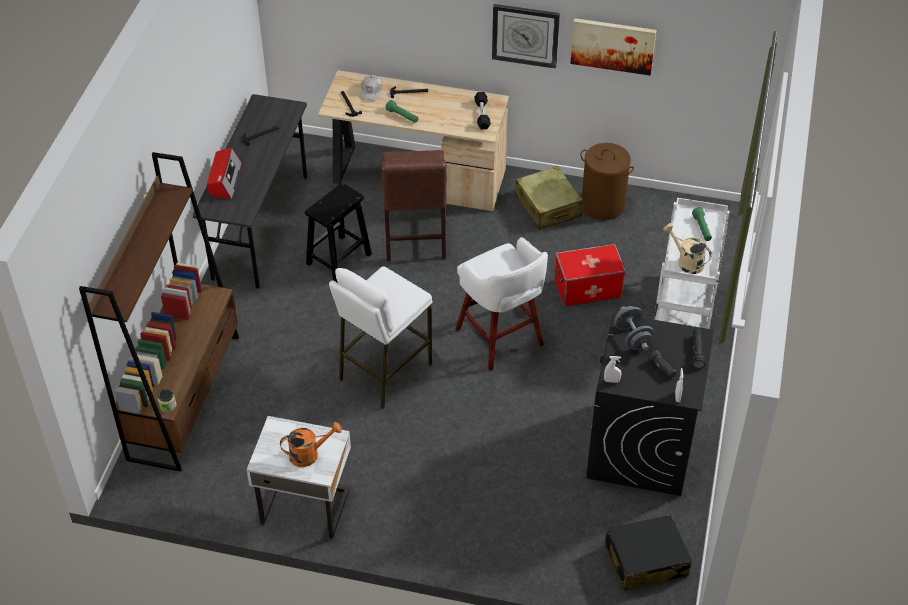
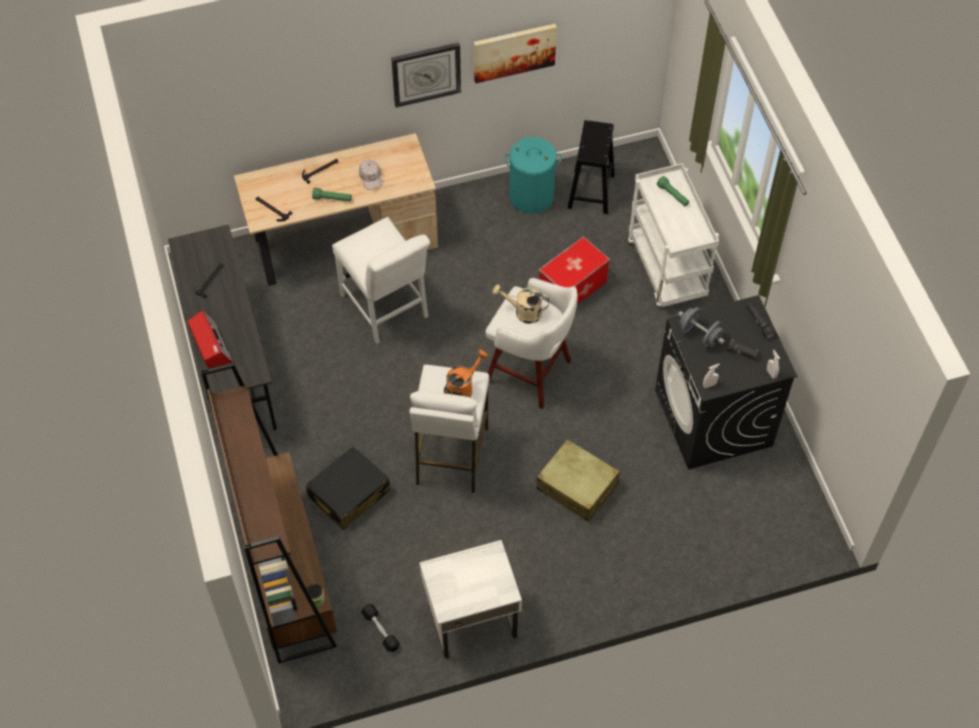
camera: 30 degrees left, 10 degrees up
orange watering can [280,422,342,467] -> orange watering can moved to [444,350,488,397]
black stool [305,183,372,283] -> black stool moved to [567,120,615,214]
white cap [360,75,382,101] -> white cap moved to [359,160,383,190]
brown chair [381,150,447,261] -> white chair [332,217,430,344]
black dumbbell [474,92,491,130] -> black dumbbell moved to [361,604,400,652]
beige suitcase [516,166,583,230] -> beige suitcase moved to [537,439,620,522]
brown laundry basket [581,143,634,221] -> turquoise laundry basket [504,137,562,214]
black suitcase [604,514,692,591] -> black suitcase moved to [306,446,390,530]
beige watering can [663,223,712,274] -> beige watering can moved to [493,284,550,324]

